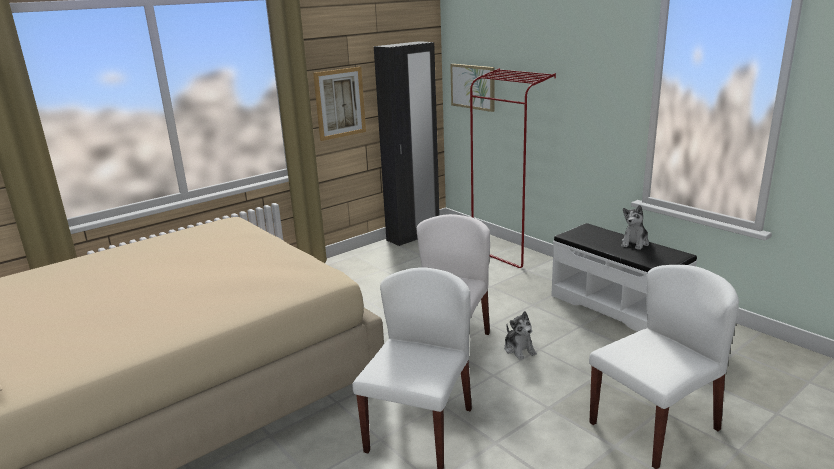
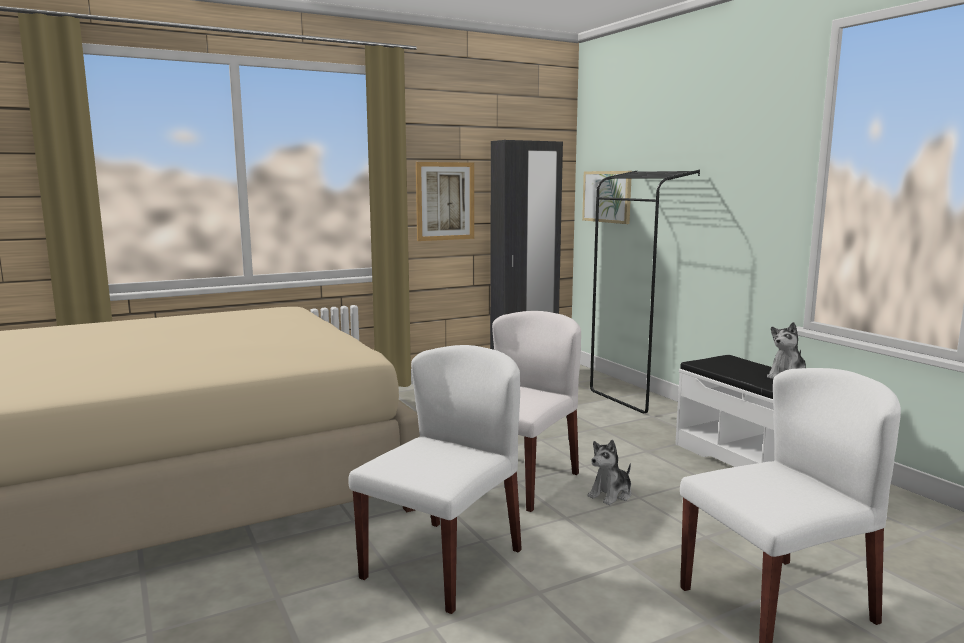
camera: 10 degrees right, 10 degrees down
red clothes rack [470,68,556,268] -> black clothes rack [590,170,700,413]
plush toy [504,311,537,360] -> plush toy turned 60 degrees clockwise [587,440,631,505]

